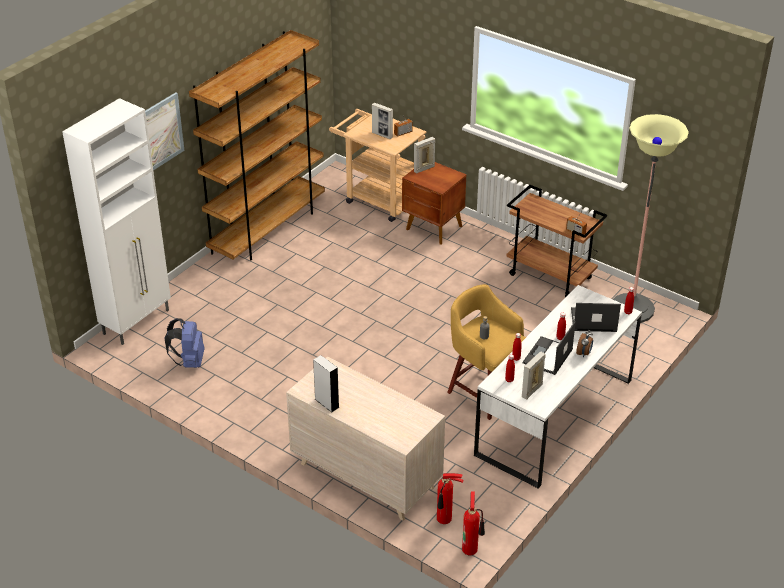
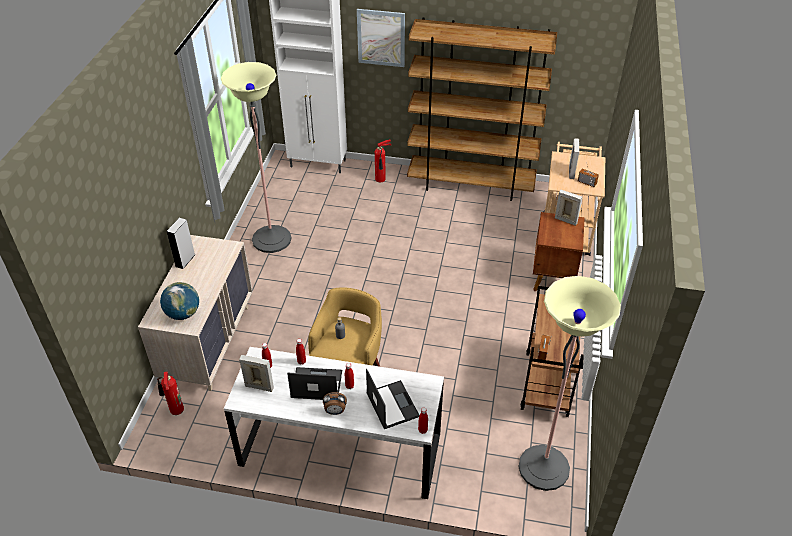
camera: 65 degrees right, 5 degrees up
blue backpack [164,318,205,368] -> none
fire extinguisher [462,491,485,555] -> fire extinguisher moved to [375,139,391,182]
none -> globe [160,282,199,320]
none -> floor lamp [221,62,291,253]

